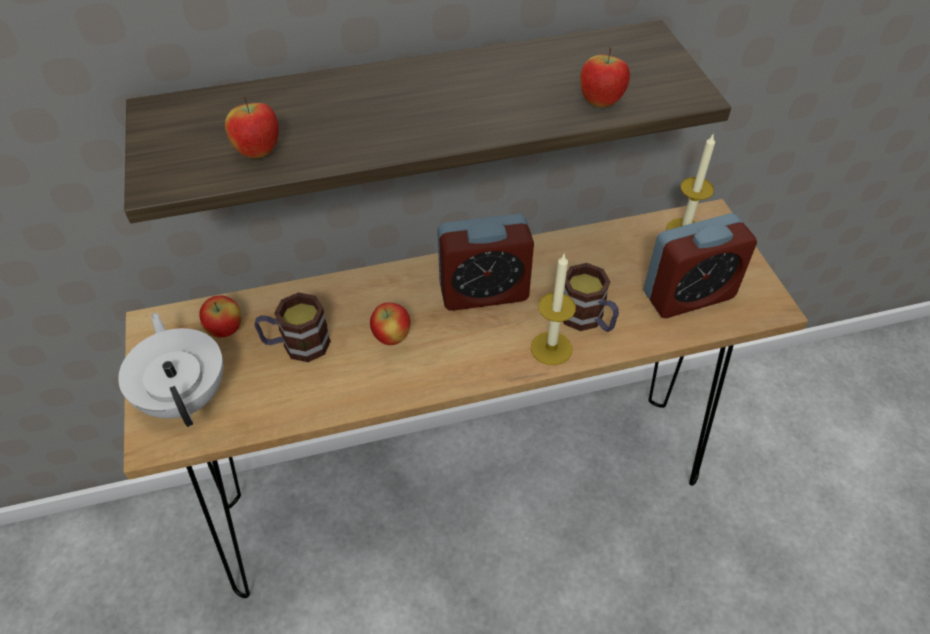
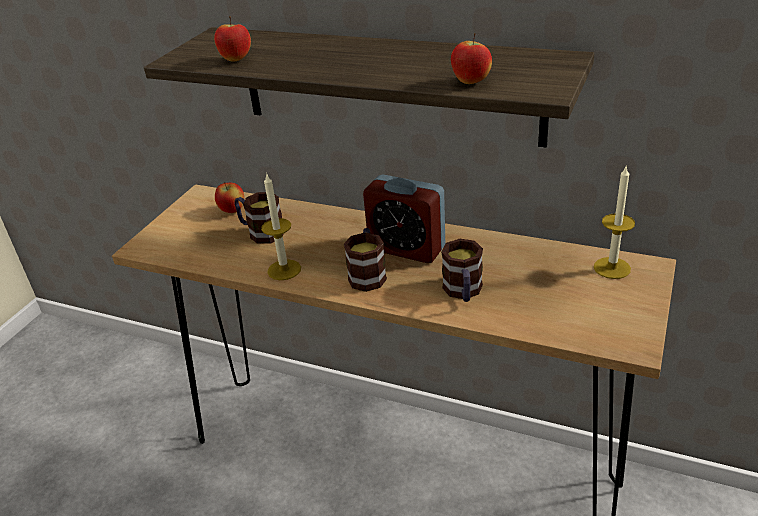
camera: 40 degrees right, 15 degrees down
white teapot [118,313,224,427] -> none
apple [370,302,410,345] -> none
candle [531,253,576,365] -> candle moved to [261,173,301,280]
alarm clock [644,213,757,318] -> none
none -> mug [344,228,387,292]

